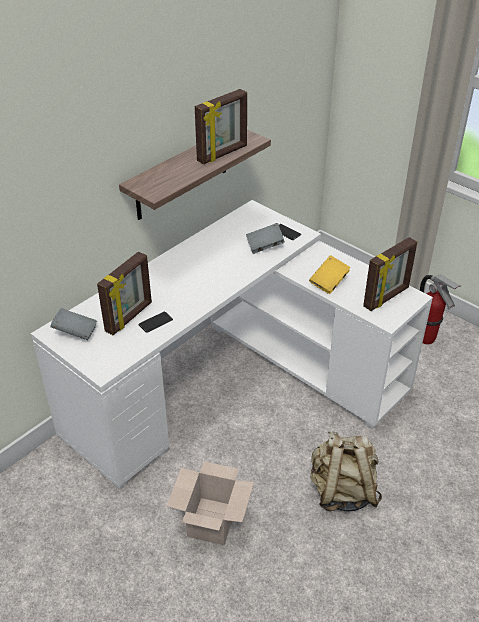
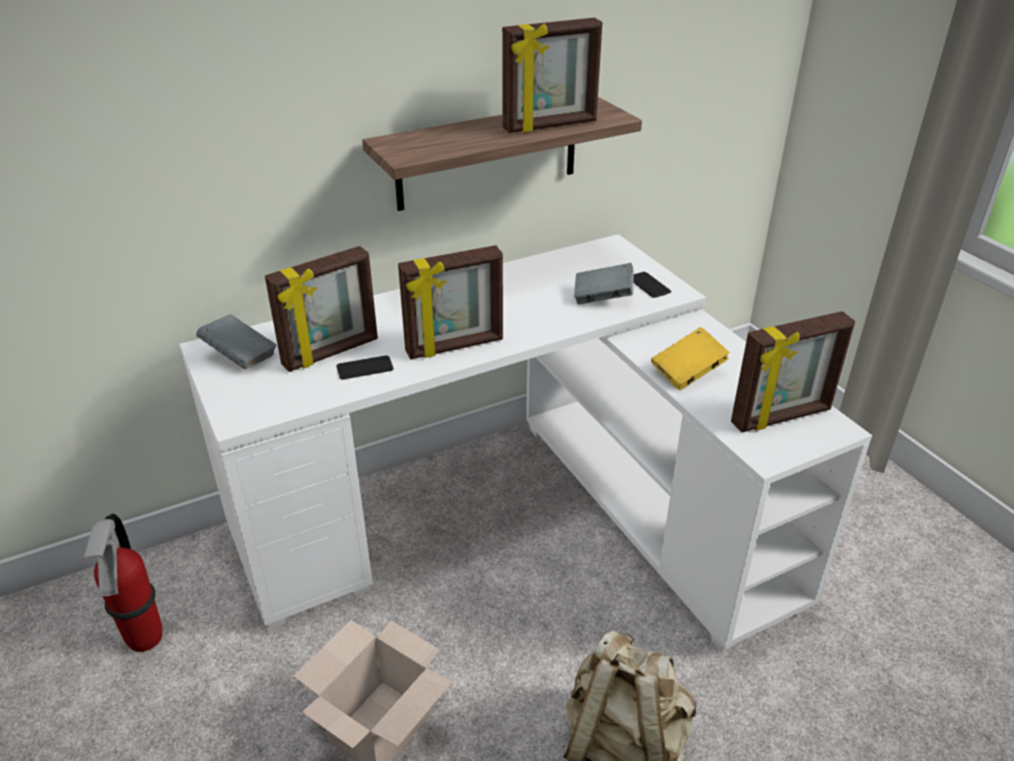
camera: 20 degrees right, 5 degrees down
fire extinguisher [420,275,461,345] -> fire extinguisher moved to [83,514,162,652]
none -> picture frame [398,245,503,359]

